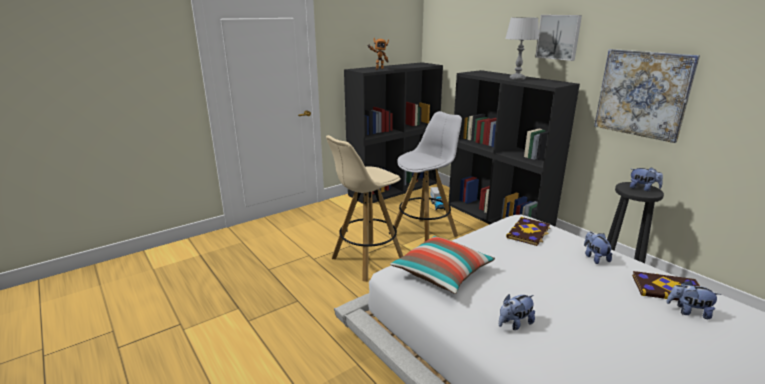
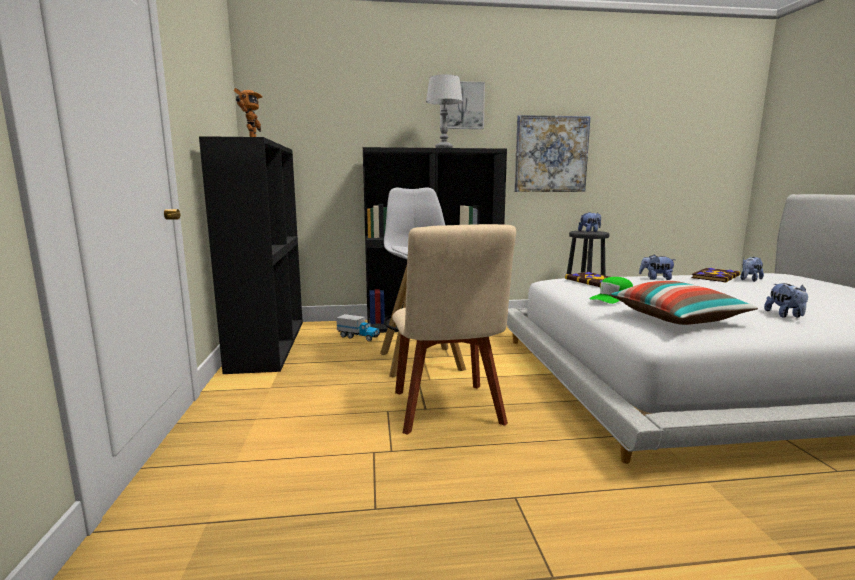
camera: 60 degrees left, 10 degrees down
beige stool [326,135,403,282] -> beige chair [392,224,516,435]
none -> green cap [589,277,633,304]

